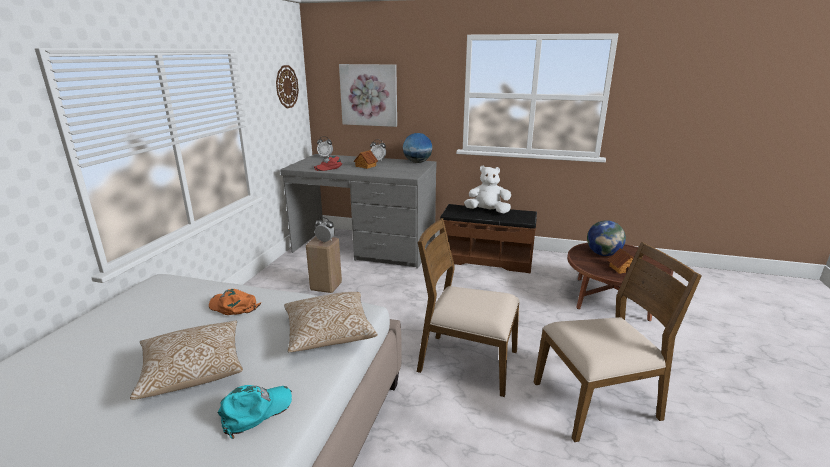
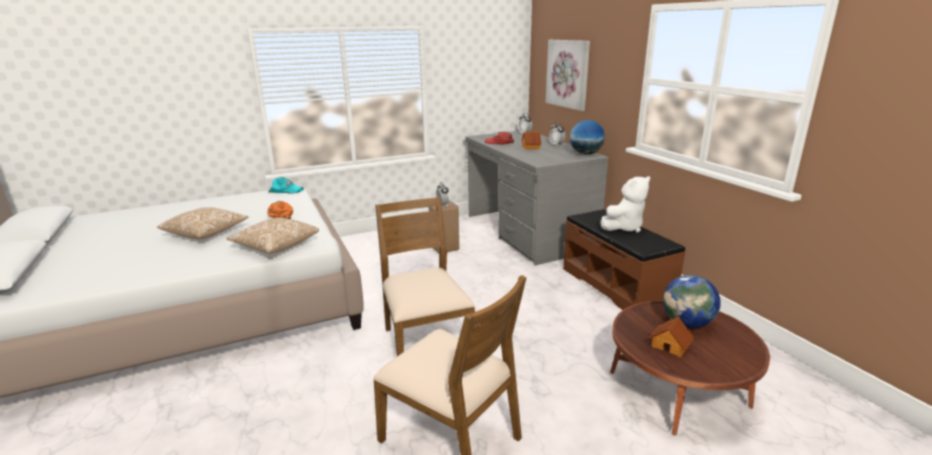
camera: 50 degrees right, 0 degrees up
turquoise cap [217,385,292,439] -> turquoise cap moved to [268,177,304,194]
wall clock [276,65,299,108] -> none
white plush toy [464,165,511,213] -> white plush toy turned 90 degrees clockwise [601,176,650,233]

